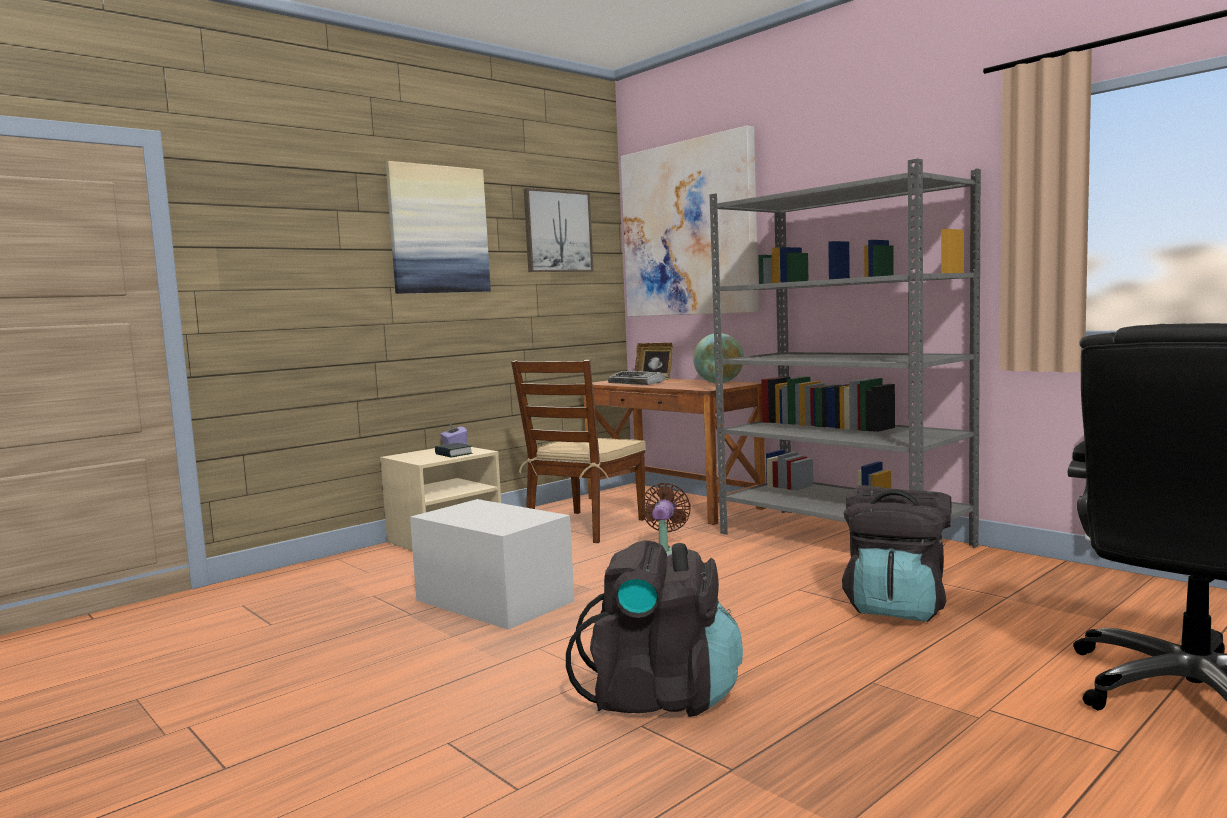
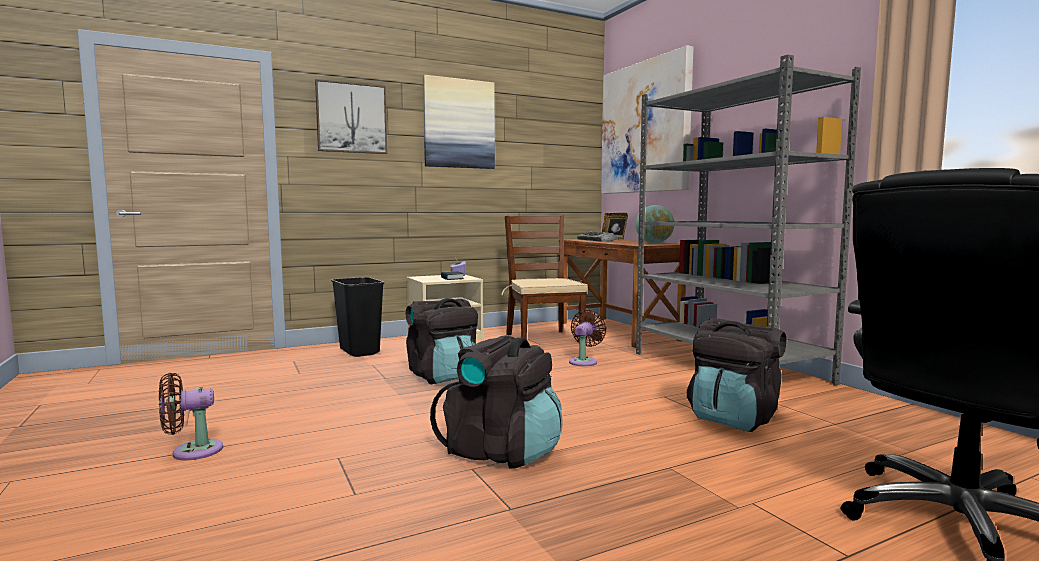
camera: 15 degrees right, 0 degrees up
white storage box [410,499,574,630] -> black backpack [406,298,478,384]
brown chair [511,360,646,543] -> brown chair turned 120 degrees clockwise [501,216,588,340]
picture [524,188,594,272] -> picture moved to [315,79,387,154]
none -> brown fan [159,373,223,460]
none -> black trash can [331,277,384,357]

